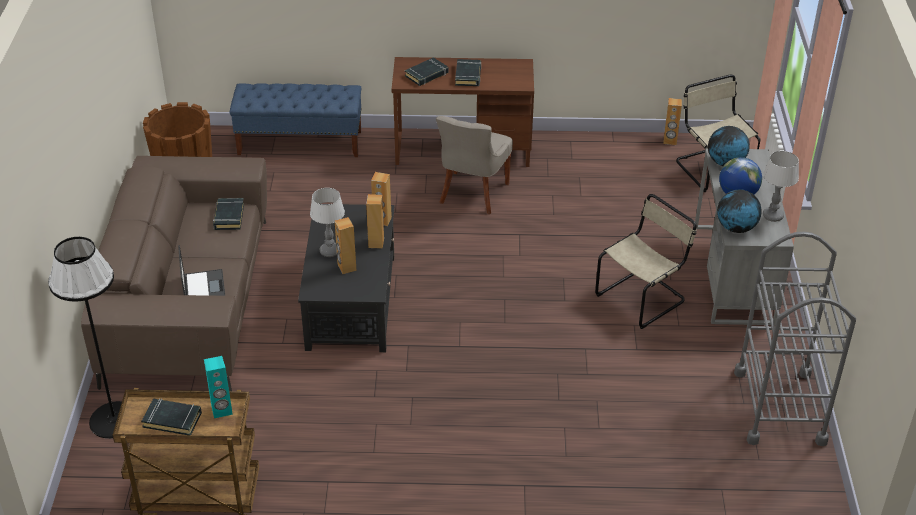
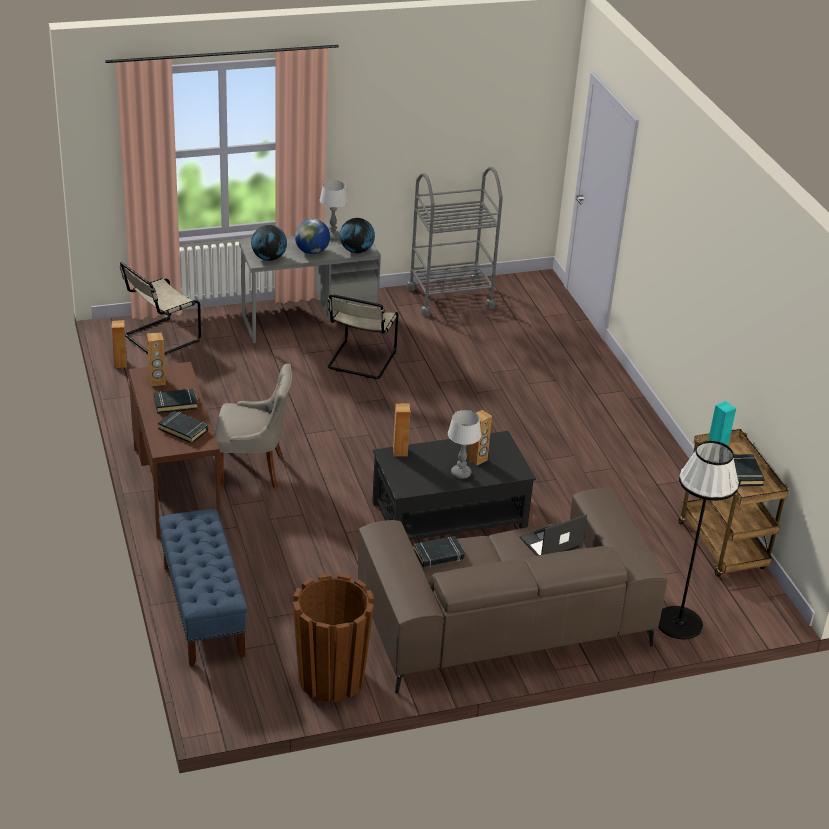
camera: 110 degrees left, 5 degrees down
brown speaker [366,194,384,249] -> brown speaker moved to [147,332,166,386]
beige chair [595,194,697,329] -> beige chair turned 105 degrees counterclockwise [328,294,398,379]

